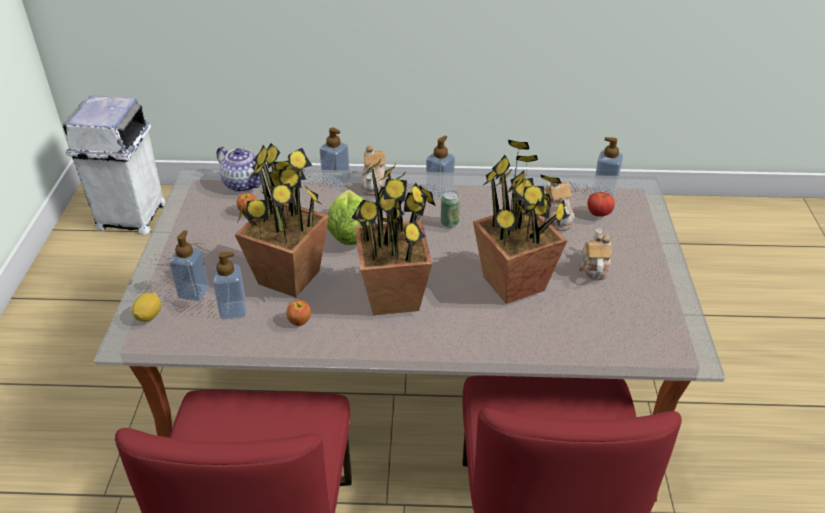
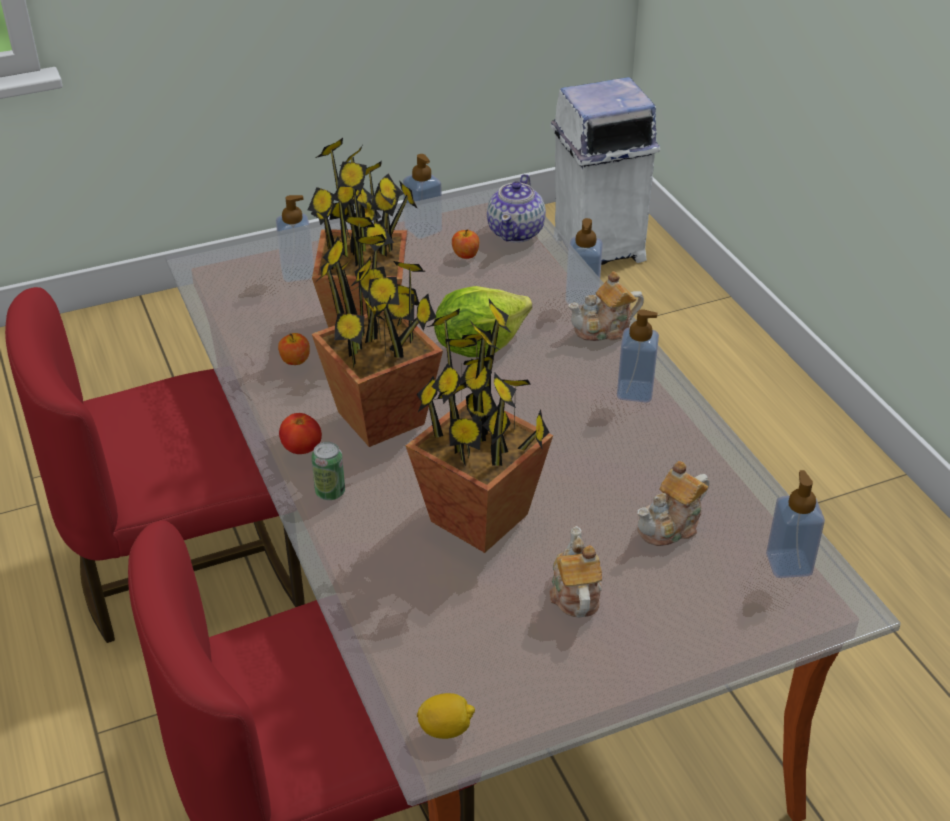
camera: 65 degrees right, 0 degrees up
lemon [132,293,161,322] -> lemon moved to [417,693,475,739]
soap dispenser [213,252,247,320] -> soap dispenser moved to [403,154,442,239]
can [441,191,460,227] -> can moved to [312,442,345,500]
teapot [578,228,612,280] -> teapot turned 75 degrees counterclockwise [550,526,602,618]
tomato [588,192,615,217] -> tomato moved to [279,413,322,454]

